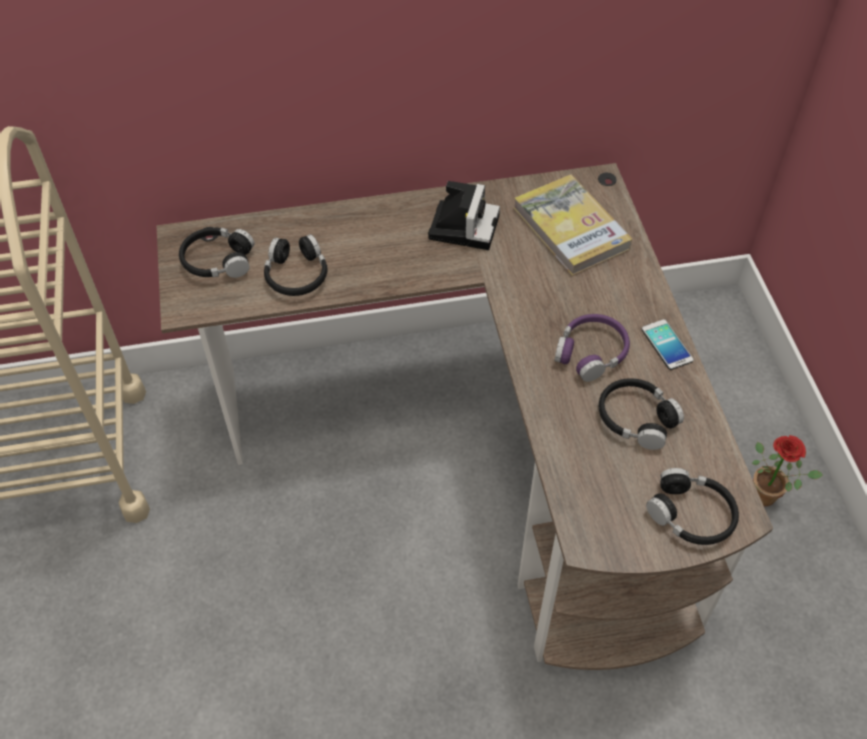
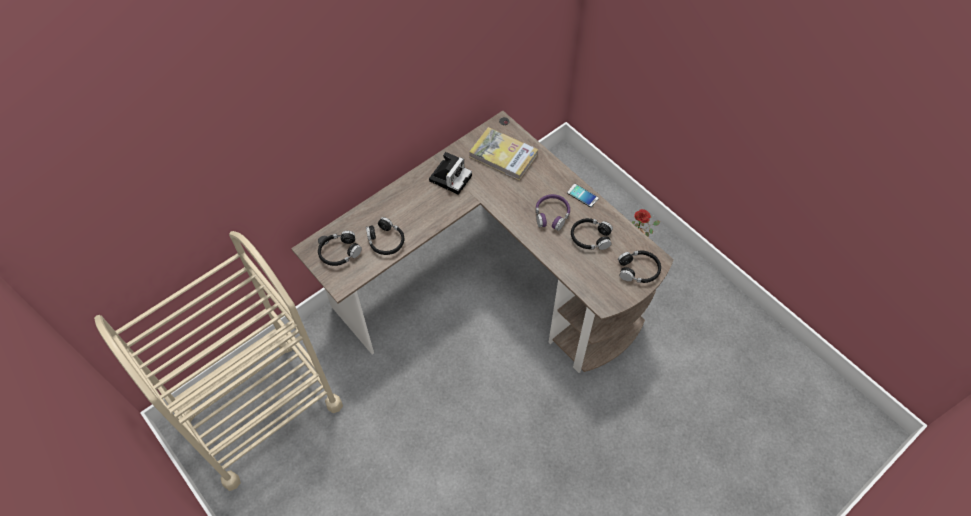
camera: 30 degrees left, 5 degrees up
camera [428,181,500,250] -> camera turned 45 degrees clockwise [429,152,472,195]

